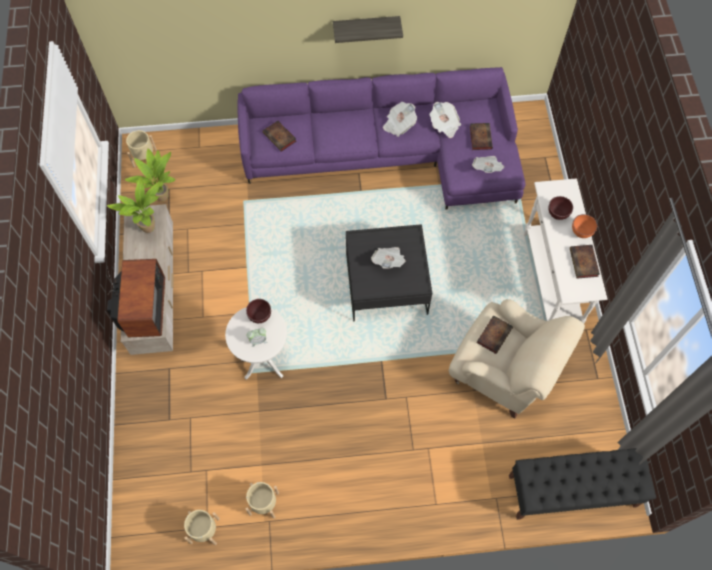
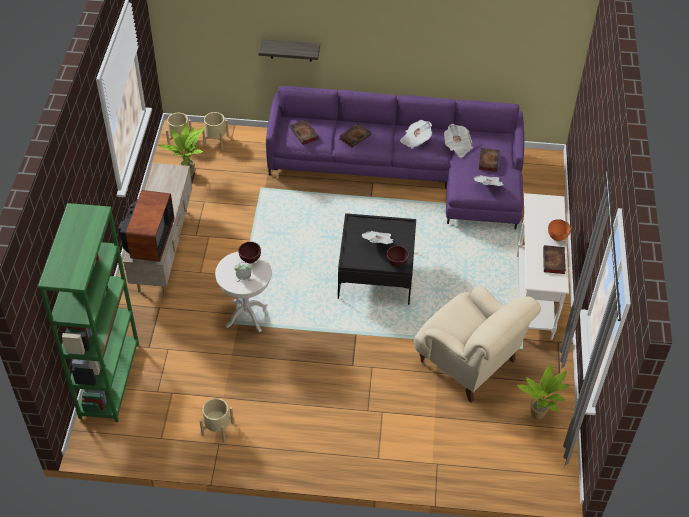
camera: 10 degrees right, 15 degrees down
potted plant [107,177,160,233] -> potted plant moved to [517,364,570,420]
beige planter [184,510,220,545] -> beige planter moved to [202,112,229,149]
shelf [333,16,403,43] -> shelf moved to [259,39,320,62]
book [477,315,513,354] -> book moved to [339,124,371,147]
black bench [509,448,656,520] -> none
brown bowl [548,196,573,220] -> brown bowl moved to [387,246,409,267]
none -> green bookcase [38,203,139,422]

